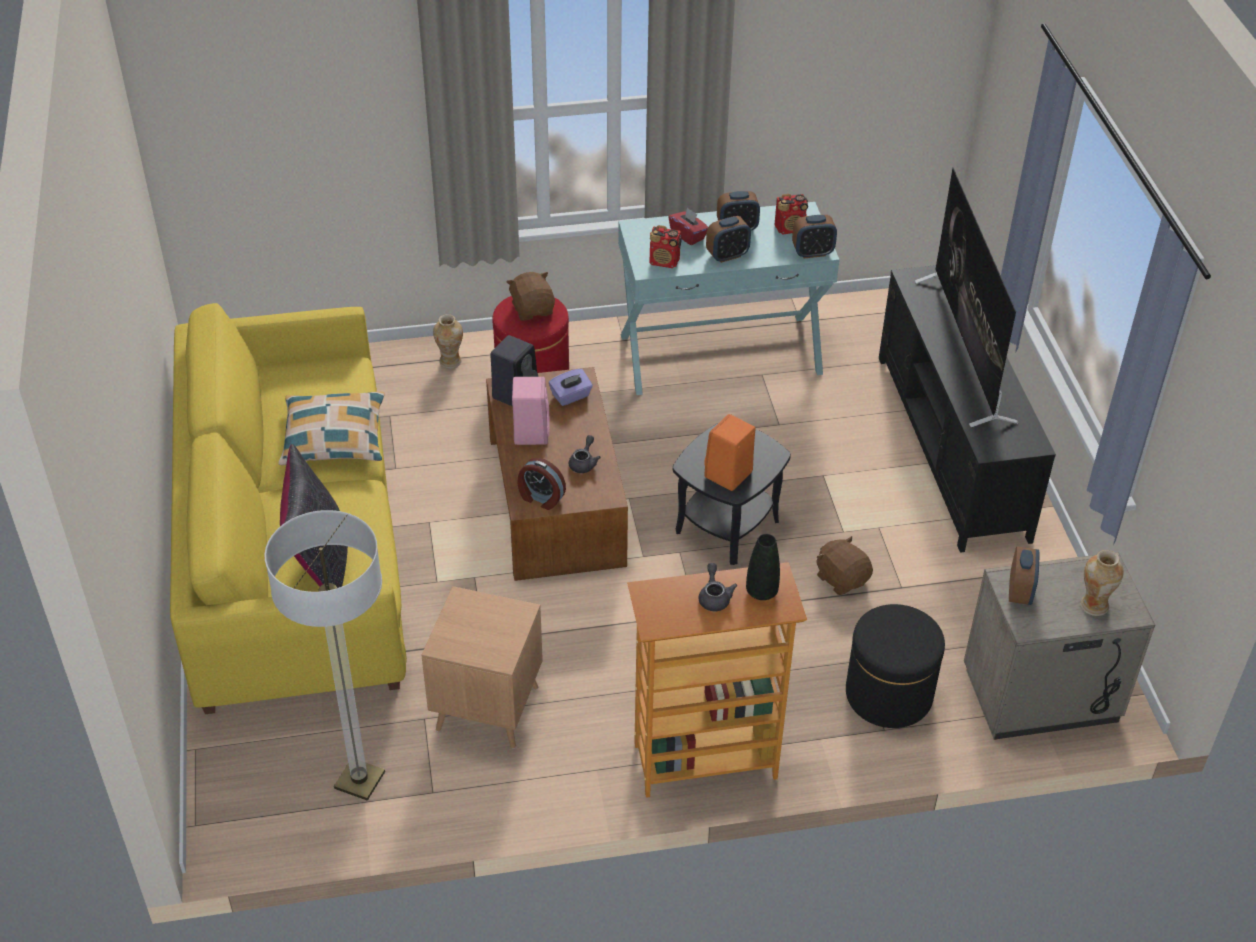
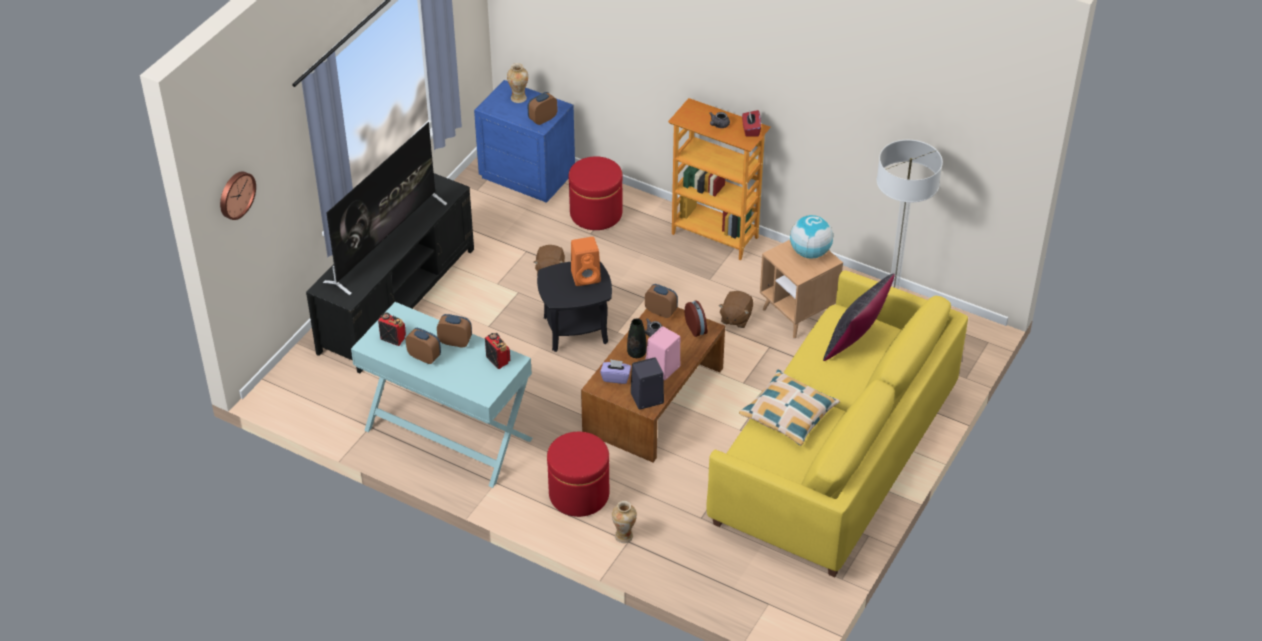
camera: 140 degrees left, 0 degrees up
brown plush toy [507,272,555,320] -> brown plush toy moved to [718,291,753,328]
red tissue box [668,207,708,245] -> red tissue box moved to [742,110,761,137]
black vase [746,534,780,600] -> black vase moved to [627,318,647,358]
alarm clock [792,215,837,258] -> alarm clock moved to [645,284,678,318]
black ottoman [846,604,945,728] -> red ottoman [569,156,623,230]
beige nightstand [964,552,1155,740] -> blue nightstand [474,80,575,203]
none -> wall clock [220,171,256,220]
none -> globe [790,215,833,259]

